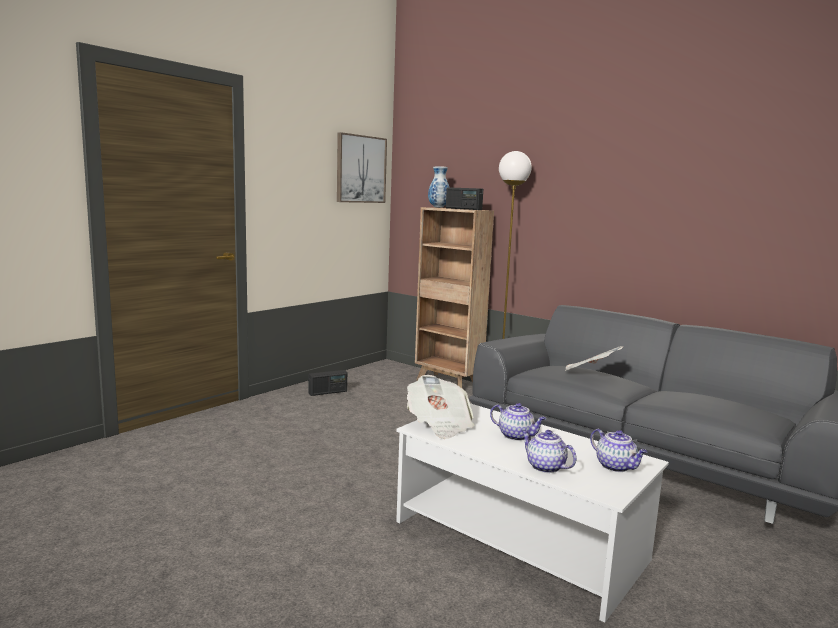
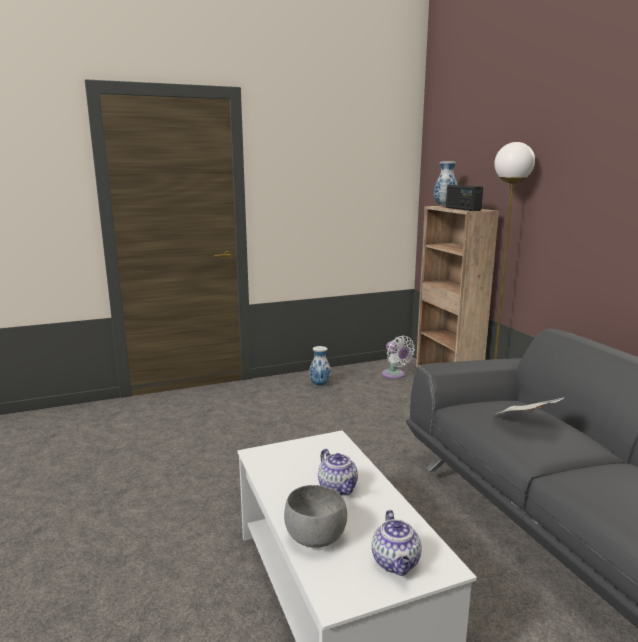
camera: 30 degrees right, 5 degrees up
radio [308,370,347,396] -> vase [309,346,331,386]
picture [337,132,387,203] -> none
newspaper [407,375,474,439] -> none
teapot [521,430,577,473] -> grey bowl [284,485,347,548]
none -> white fan [382,336,415,379]

